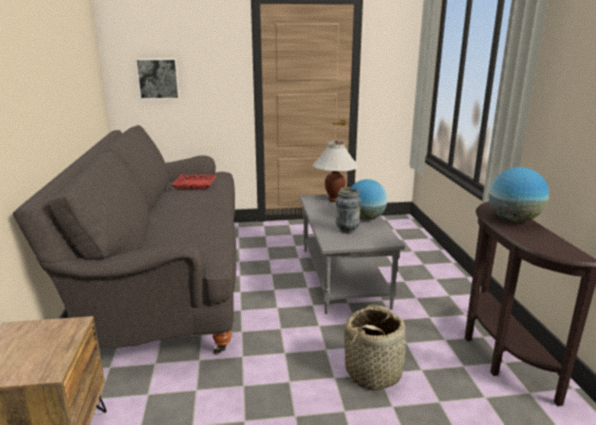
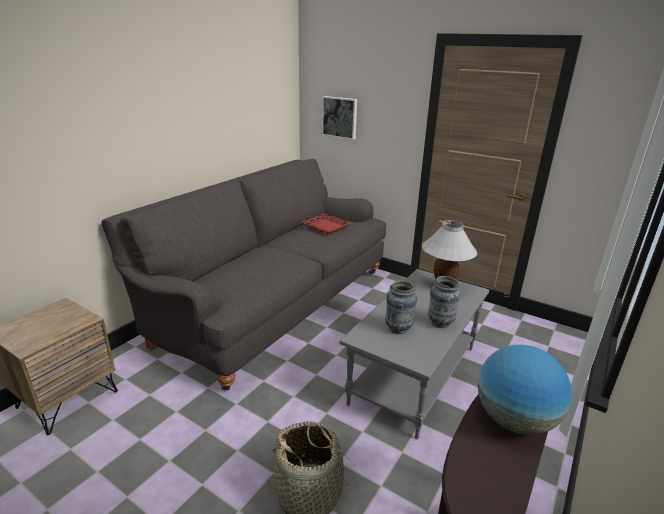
camera: 40 degrees right, 5 degrees up
globe [351,179,388,220] -> vase [428,276,461,328]

